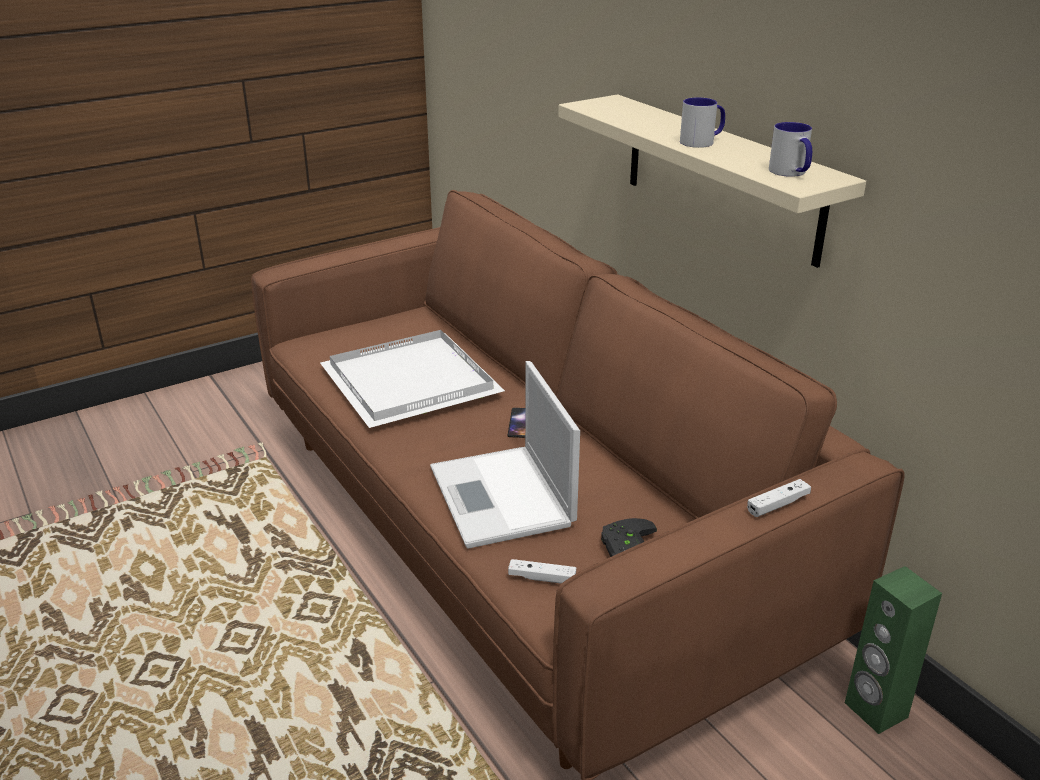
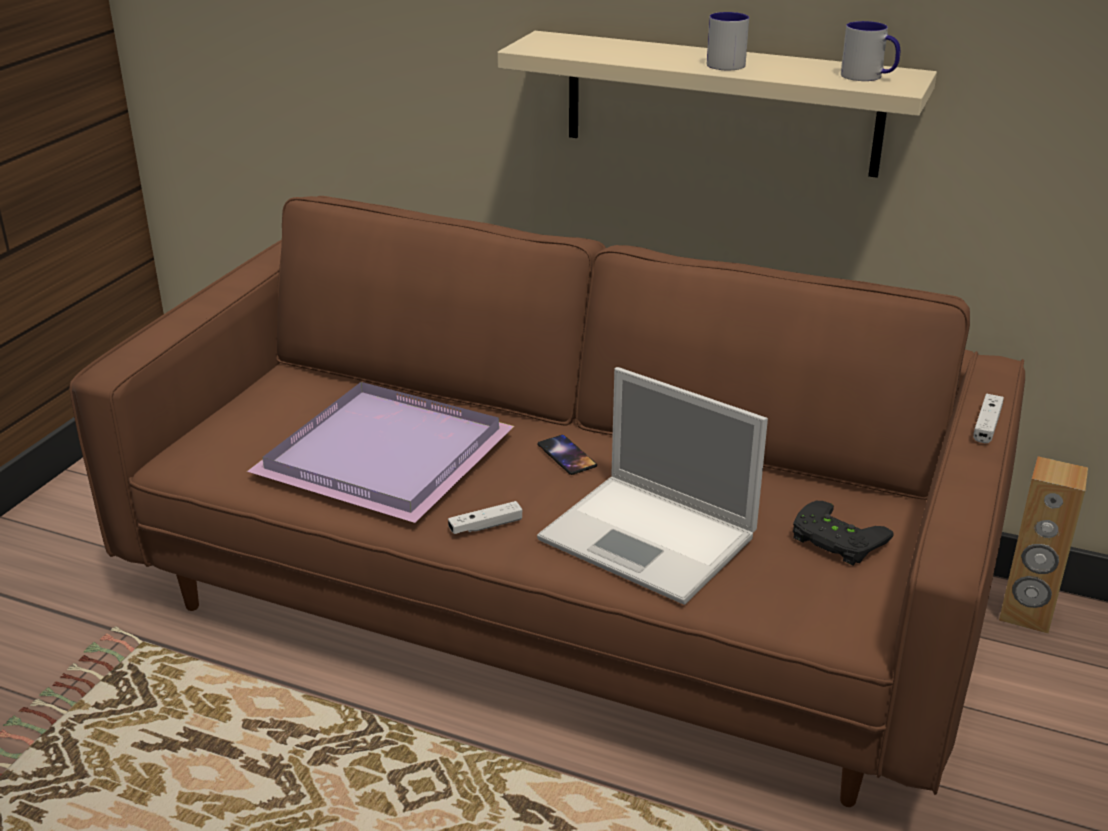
camera: 35 degrees left, 0 degrees up
white tray [320,330,505,428] -> purple tray [247,382,514,523]
white game controller [508,559,576,584] -> white game controller moved to [448,501,522,534]
green speaker [845,566,942,734] -> brown speaker [999,456,1088,634]

